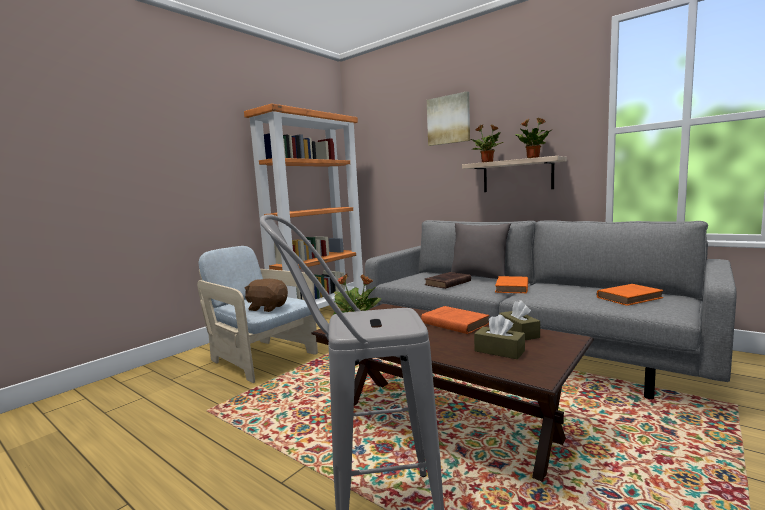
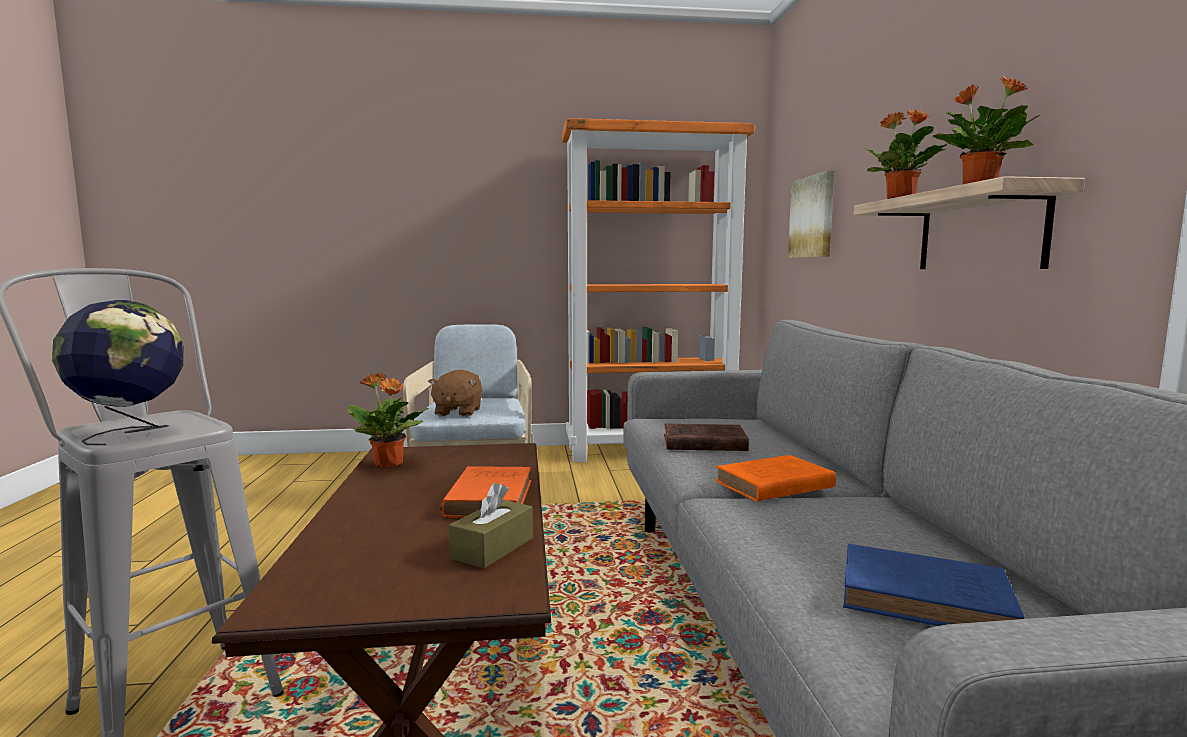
camera: 45 degrees right, 0 degrees up
brown plush toy [244,279,288,312] -> brown plush toy turned 150 degrees counterclockwise [428,370,482,417]
picture [427,91,470,146] -> picture moved to [788,170,835,258]
grey pillow [451,223,511,279] -> none
brown tissue box [474,315,525,359] -> none
orange book [597,284,664,306] -> blue book [843,544,1024,626]
none -> globe [52,300,184,445]

